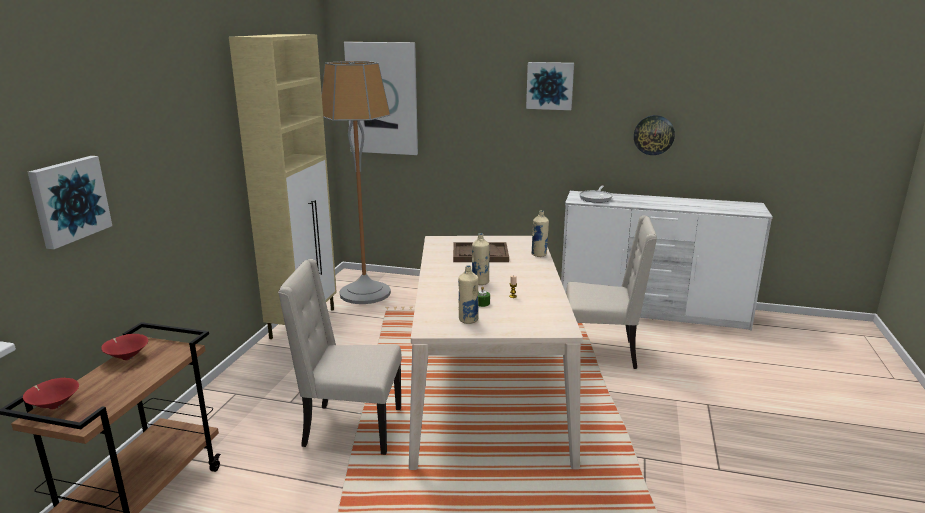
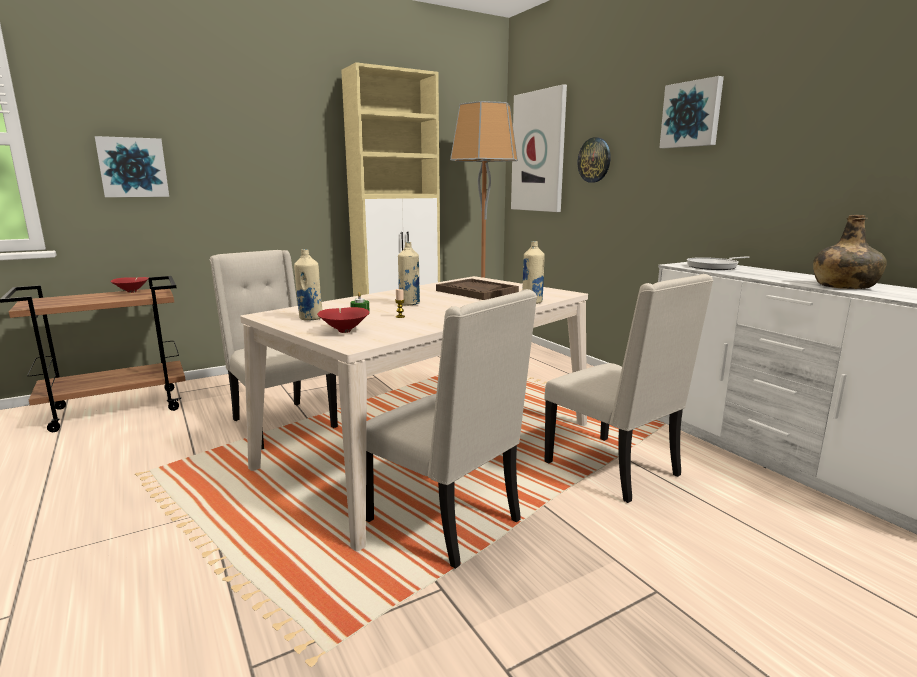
camera: 45 degrees right, 5 degrees down
red bowl [23,378,79,409] -> red bowl moved to [317,307,369,333]
wall clock [634,115,675,155] -> wall clock moved to [578,137,611,183]
none -> beige chair [366,289,537,569]
none -> green bottle [813,215,887,289]

